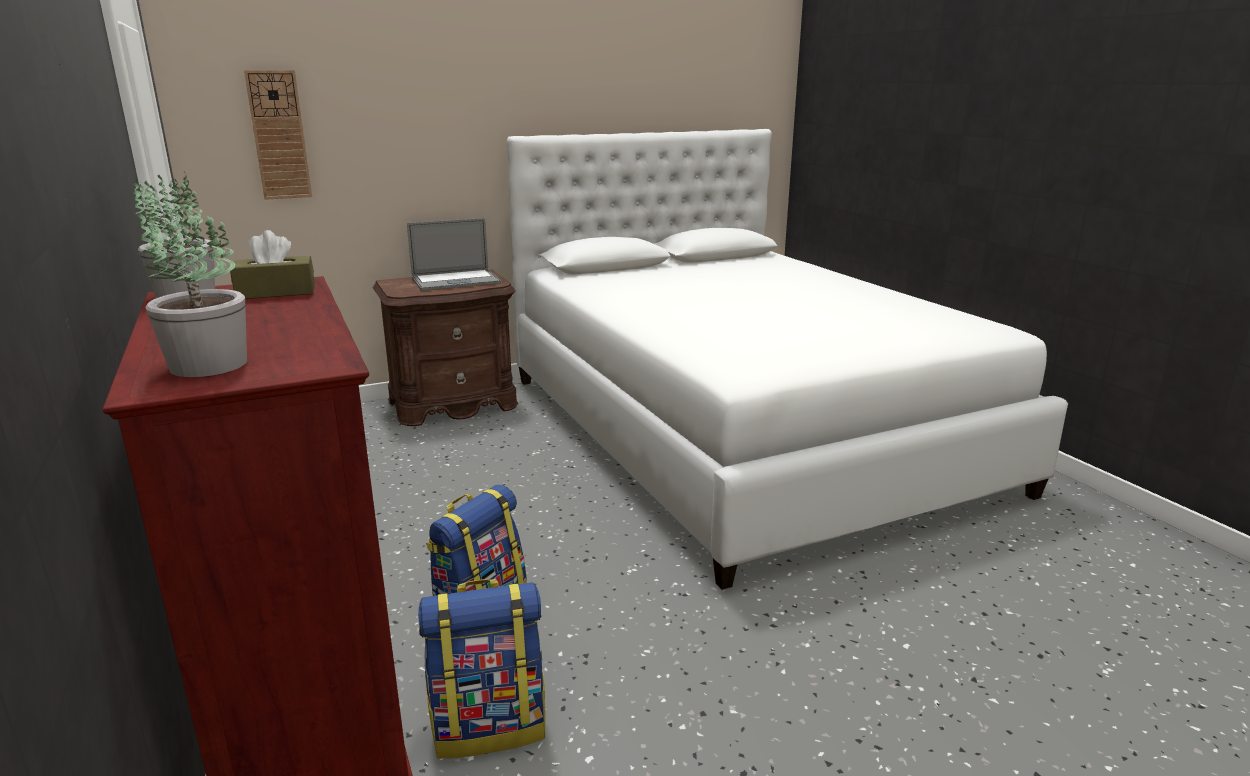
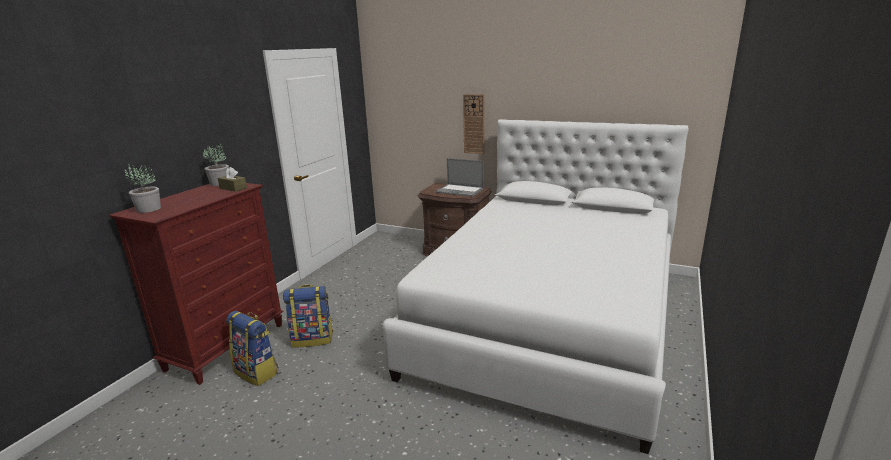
camera: 50 degrees right, 0 degrees up
wall clock [244,70,312,200] -> wall clock moved to [463,94,485,154]

